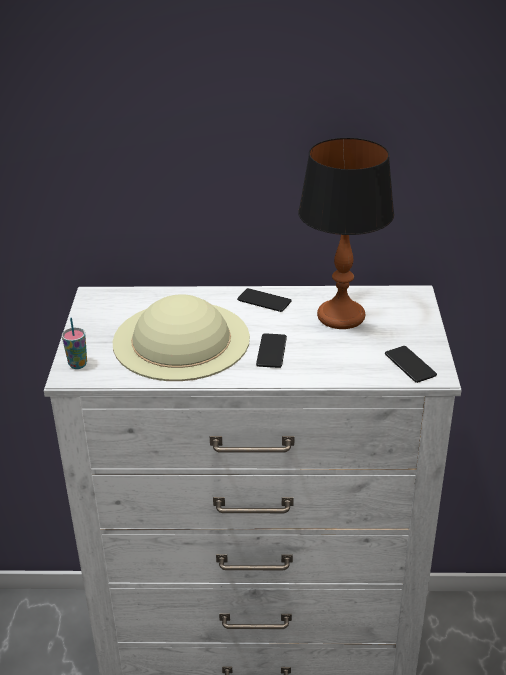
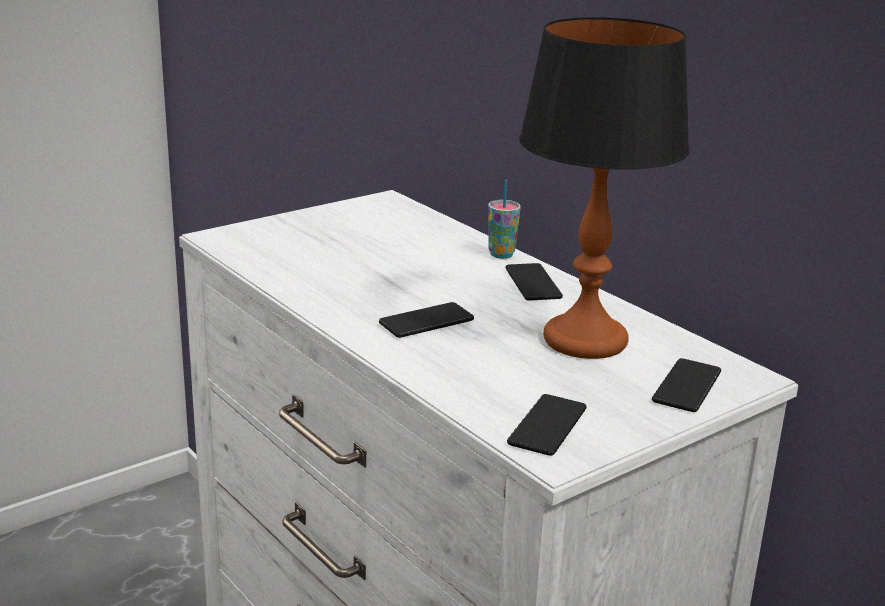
camera: 50 degrees right, 10 degrees down
cup [62,318,87,369] -> cup moved to [488,180,521,259]
beige hat [113,294,250,381] -> none
none -> phone [652,358,721,412]

